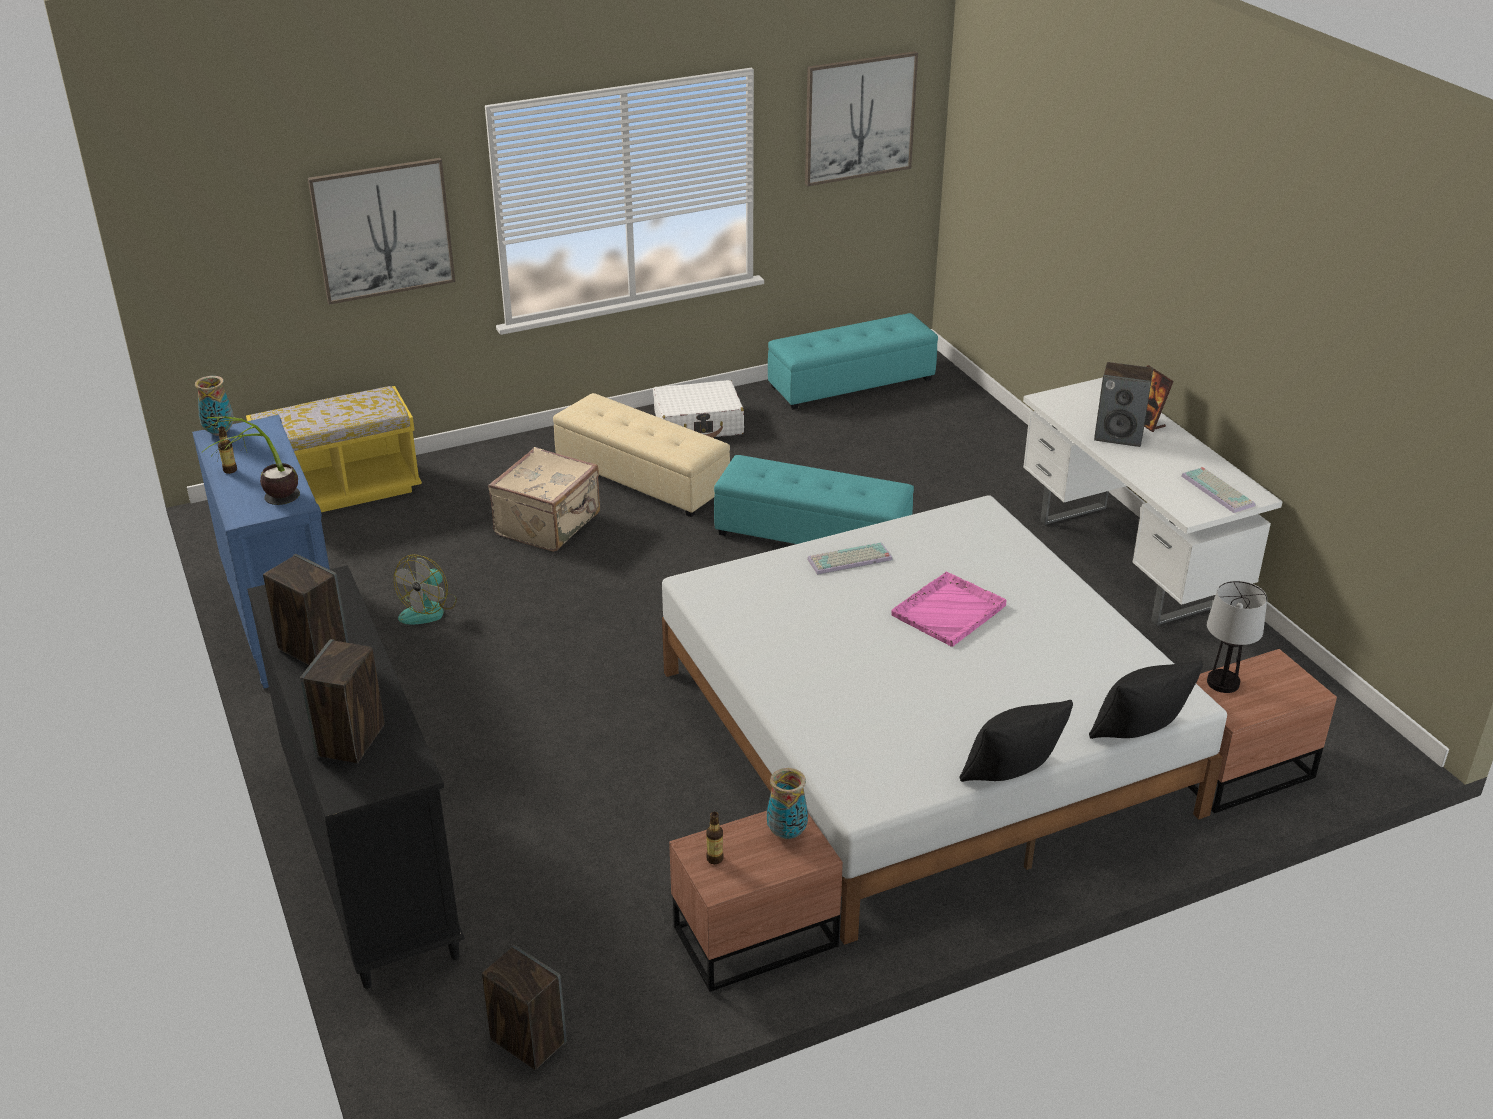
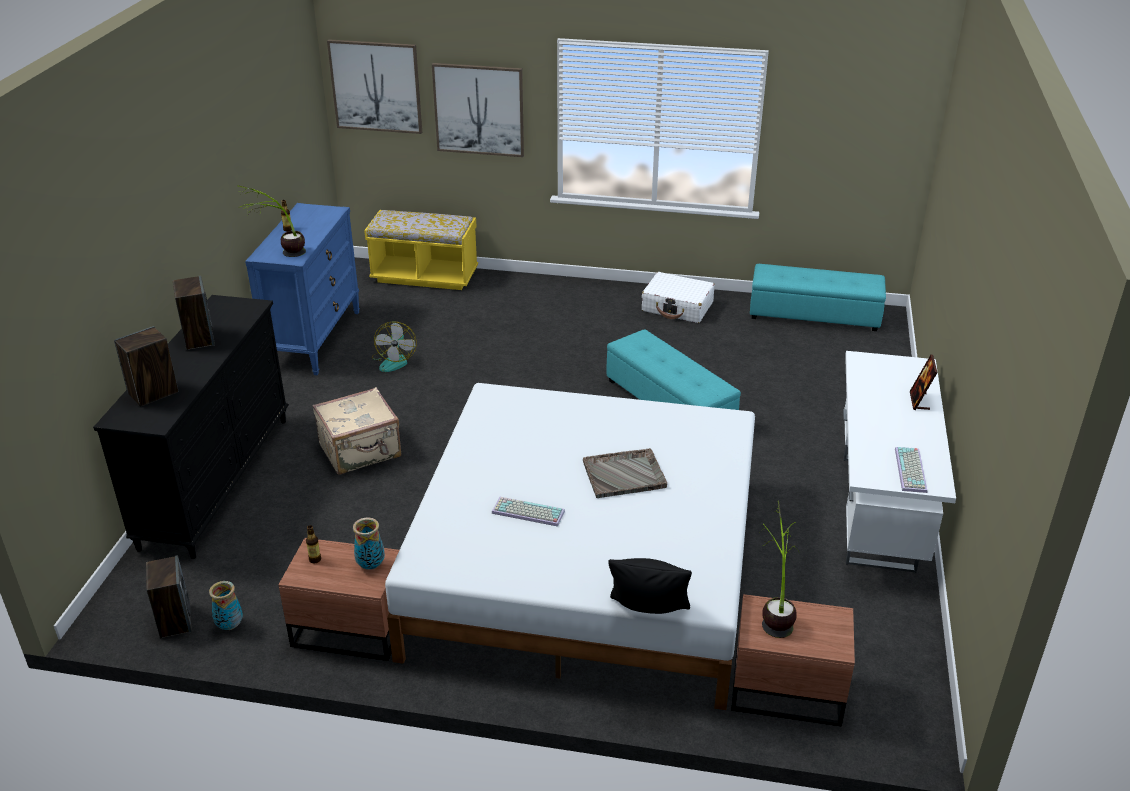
camera: 35 degrees right, 0 degrees up
vase [195,376,234,436] -> vase moved to [209,581,243,630]
fan [394,554,457,624] -> fan turned 60 degrees counterclockwise [372,321,417,372]
beige suitcase [488,447,600,552] -> beige suitcase moved to [312,387,401,475]
beige ottoman [553,393,730,517] -> none
picture [805,51,918,186] -> picture moved to [327,39,422,134]
keyboard [807,542,893,575] -> keyboard moved to [492,497,565,527]
pink tray [891,572,1007,647] -> grey tray [583,448,667,498]
black pillow [960,700,1073,782] -> none
speaker [1094,362,1153,447] -> none
table lamp [1207,581,1267,693] -> potted plant [760,500,800,638]

